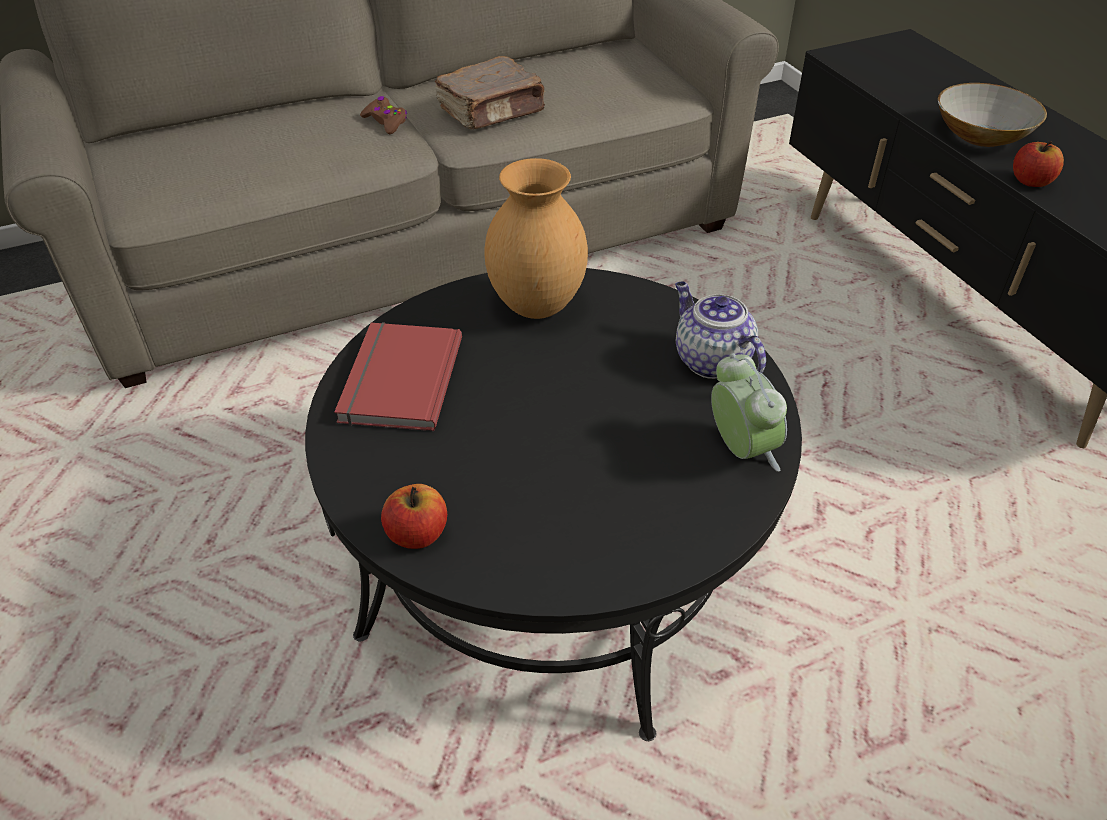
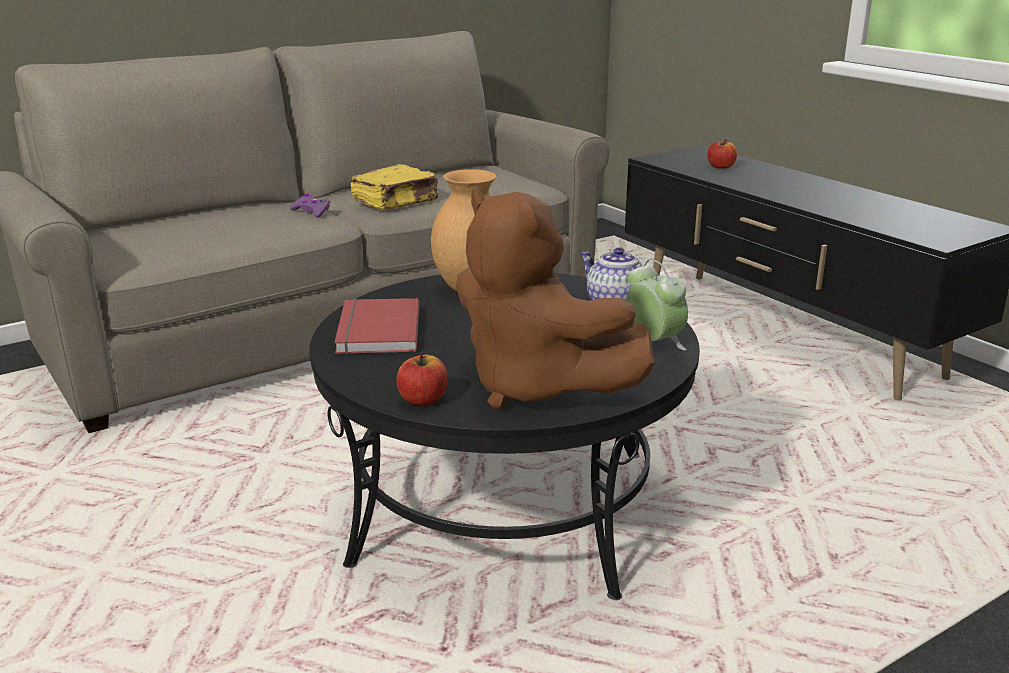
camera: 10 degrees left, 20 degrees down
brown game controller [360,96,407,134] -> purple game controller [290,193,330,217]
brown book [435,56,545,129] -> yellow book [350,164,439,210]
bowl [938,83,1047,147] -> none
apple [1013,141,1064,187] -> apple moved to [707,139,737,169]
none -> brown plush toy [456,189,655,410]

